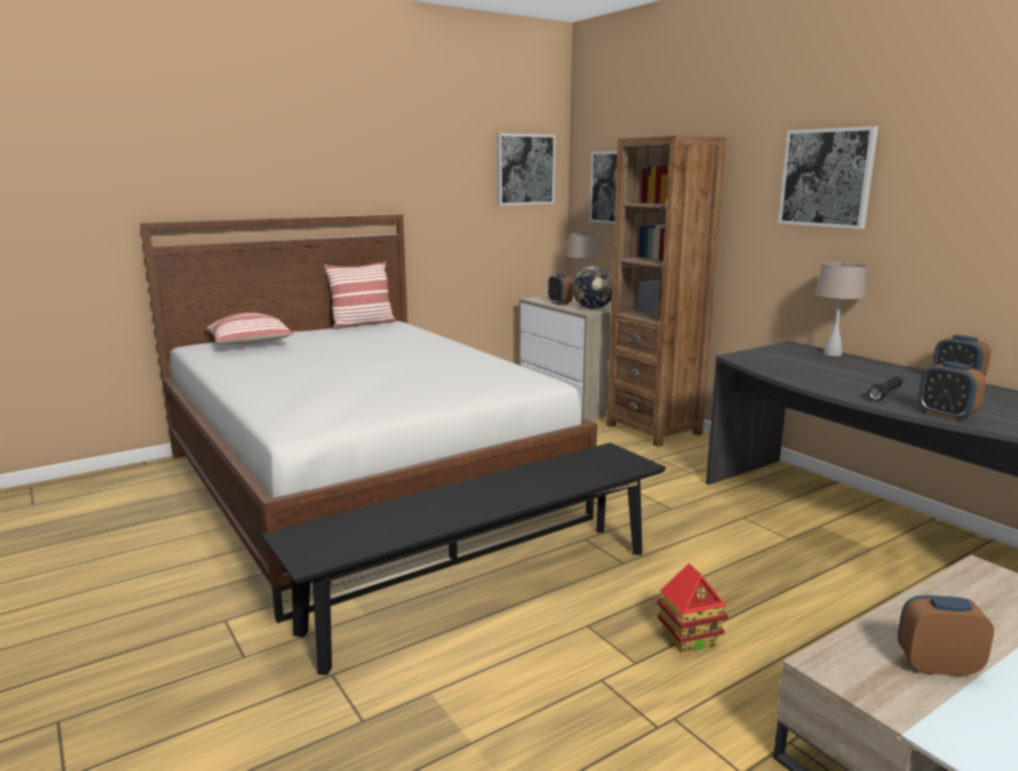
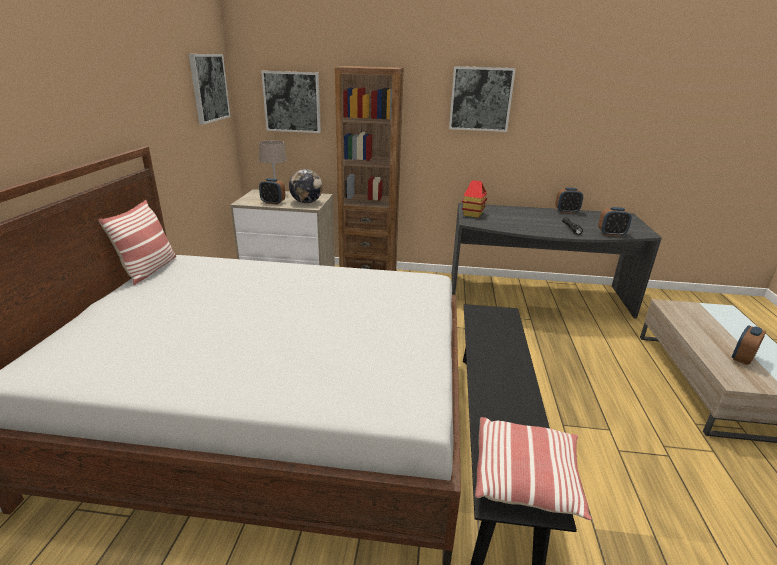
camera: 50 degrees left, 10 degrees up
pillow [206,312,294,345] -> pillow moved to [475,417,592,520]
toy house [657,564,728,652] -> toy house moved to [462,180,487,218]
beige table lamp [815,262,868,356] -> none

